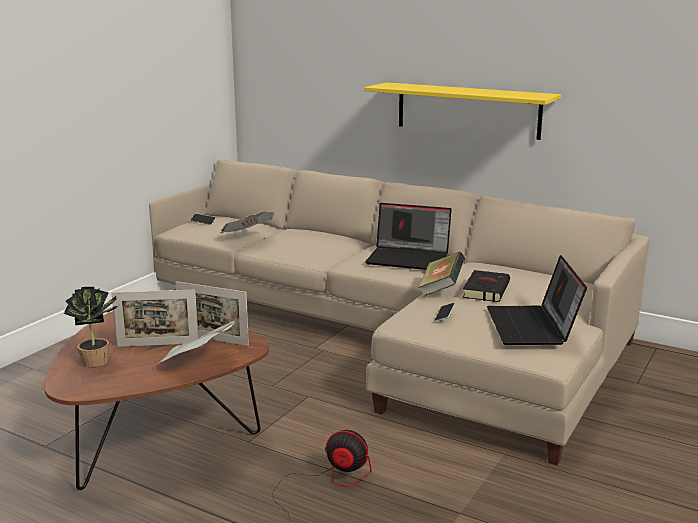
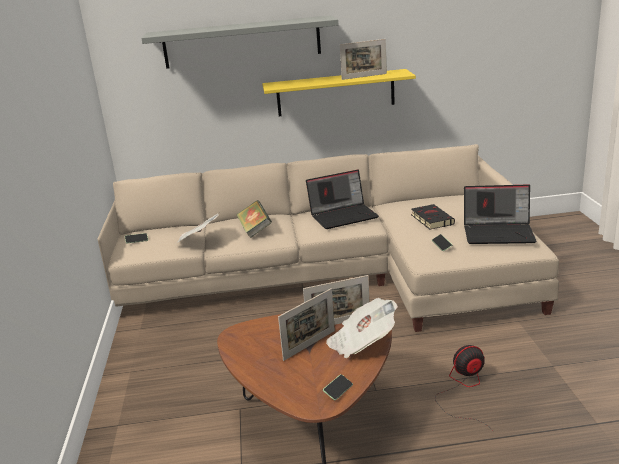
camera: 35 degrees left, 5 degrees up
potted plant [64,287,117,367] -> none
book [418,252,465,296] -> book moved to [236,200,272,238]
laptop [487,255,587,345] -> laptop turned 45 degrees counterclockwise [464,184,536,244]
none -> grey shelf [141,15,338,69]
none -> phone [323,374,353,400]
none -> picture frame [340,39,387,80]

